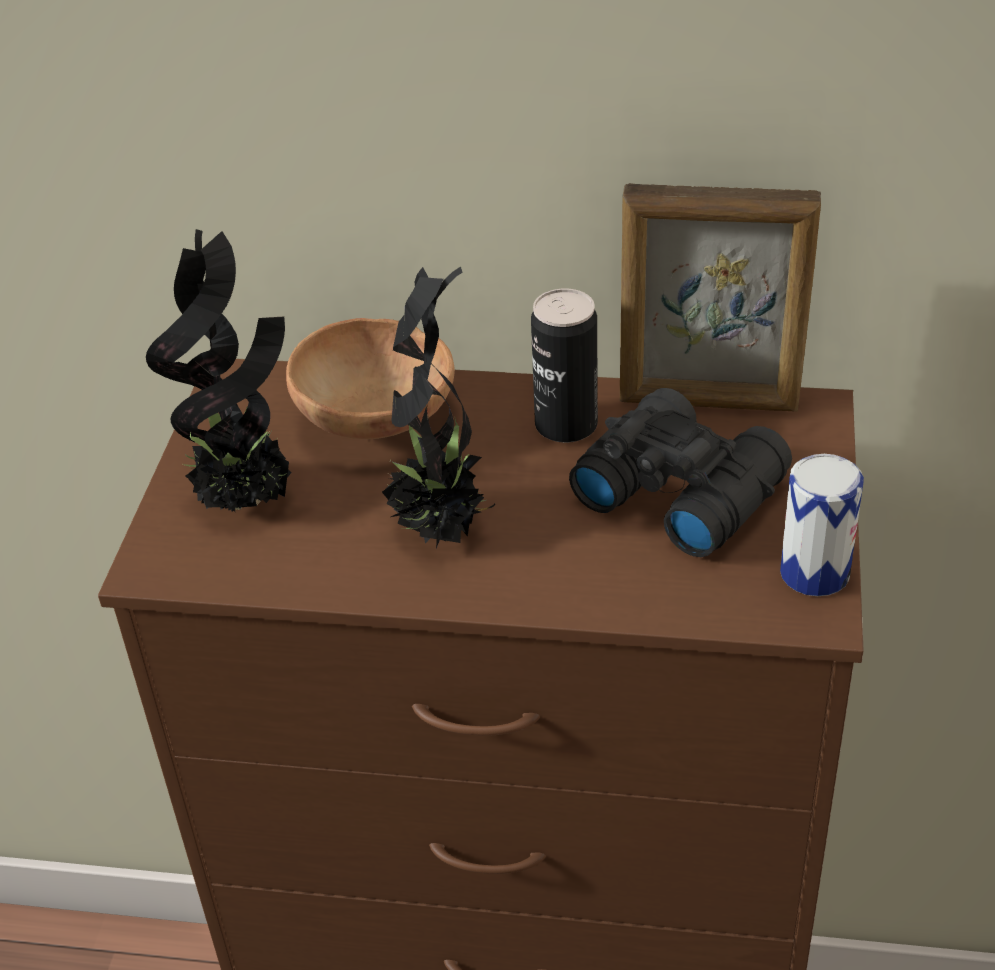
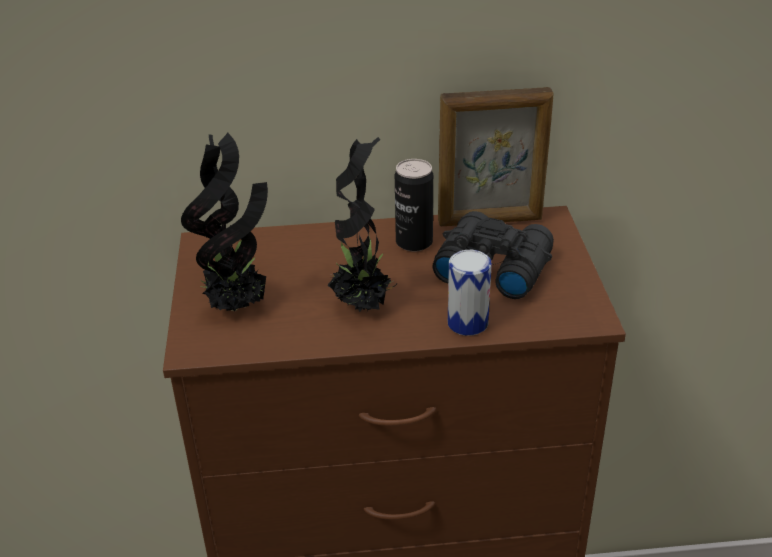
camera: 15 degrees left, 5 degrees down
brown bowl [286,318,455,439] -> none
can [780,454,864,596] -> can moved to [448,250,492,336]

